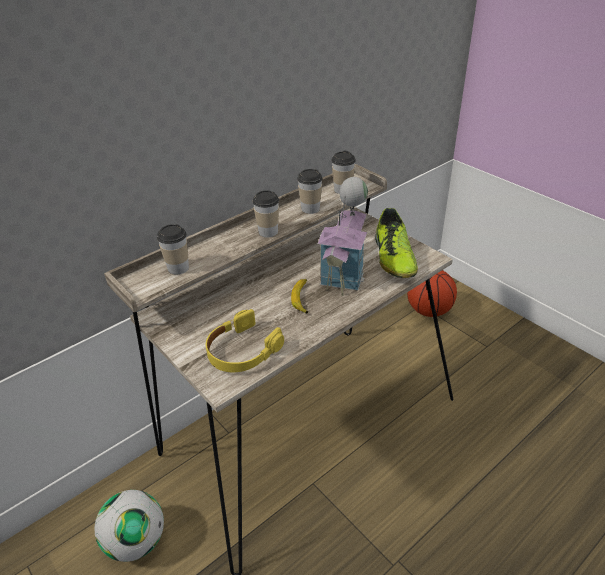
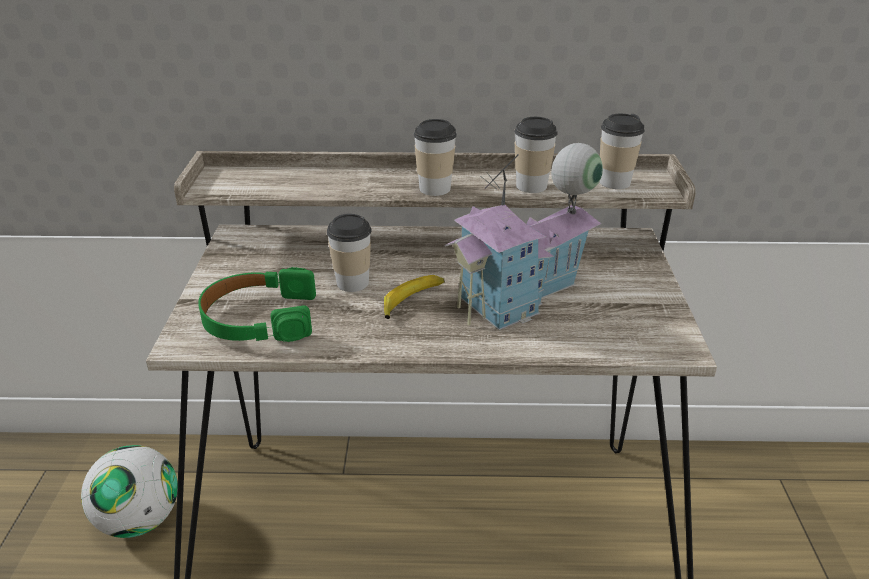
camera: 40 degrees right, 5 degrees down
cup [157,224,189,275] -> cup moved to [326,214,372,292]
yellow headphones [206,309,284,372] -> green headphones [198,267,316,342]
shoe [375,208,418,278] -> none
basketball [407,270,457,317] -> none

